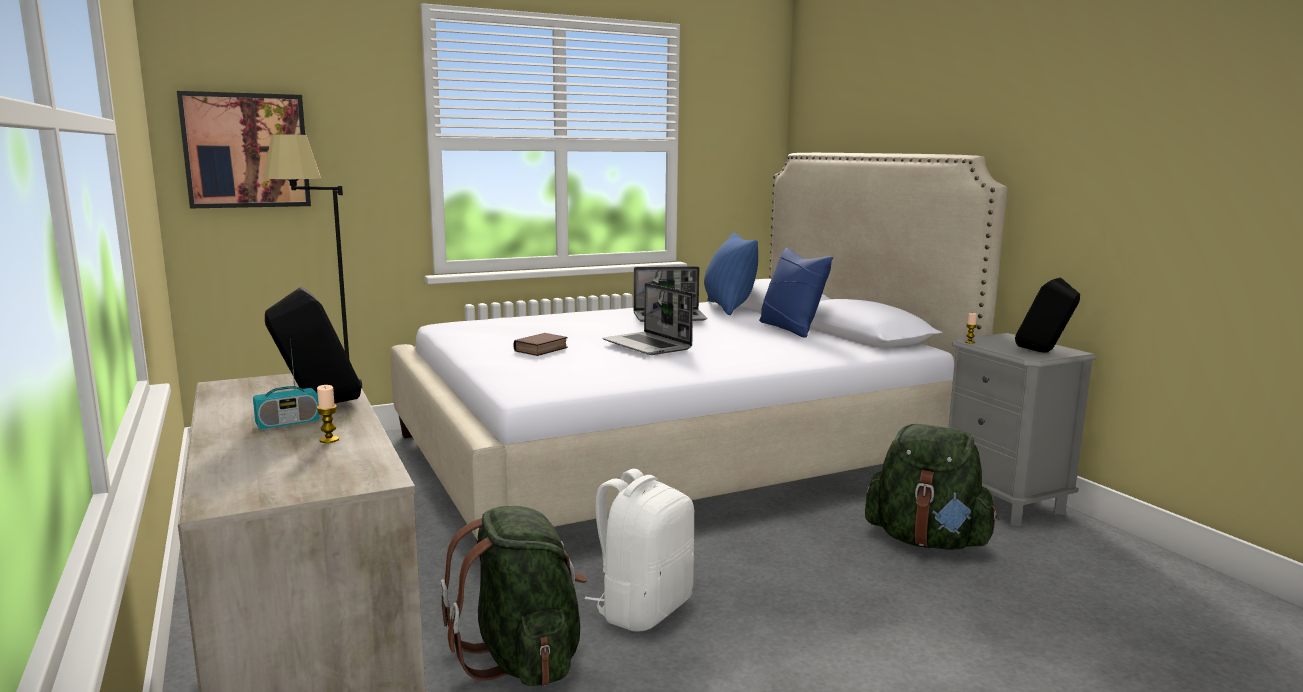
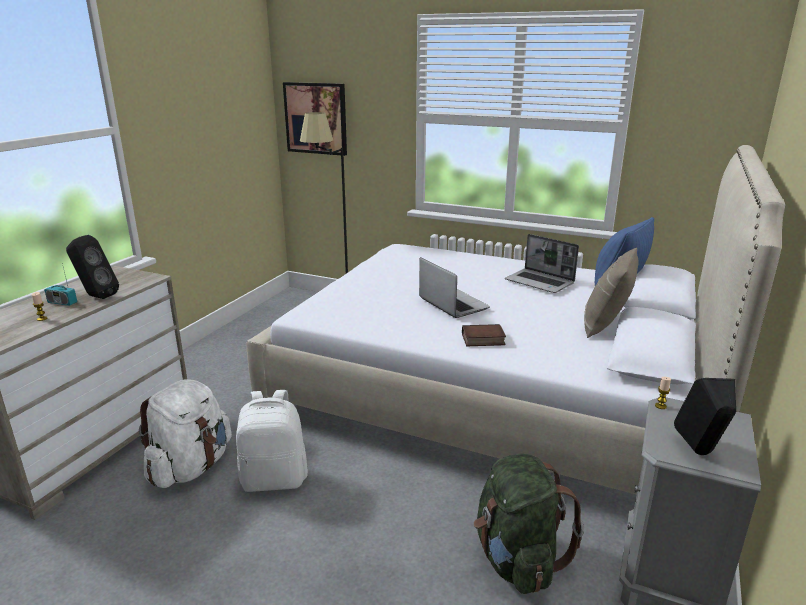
camera: 50 degrees right, 10 degrees up
green backpack [440,506,587,686] -> white backpack [139,379,232,488]
book [514,333,568,356] -> book moved to [462,324,506,346]
laptop [603,283,693,355] -> laptop turned 135 degrees clockwise [419,257,490,318]
blue pillow [759,247,833,338] -> beige pillow [584,247,639,338]

